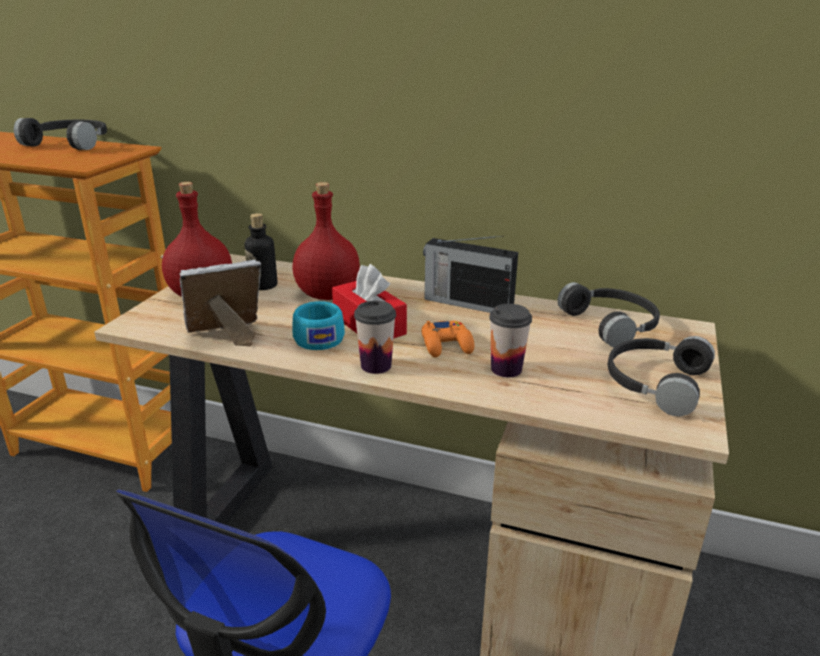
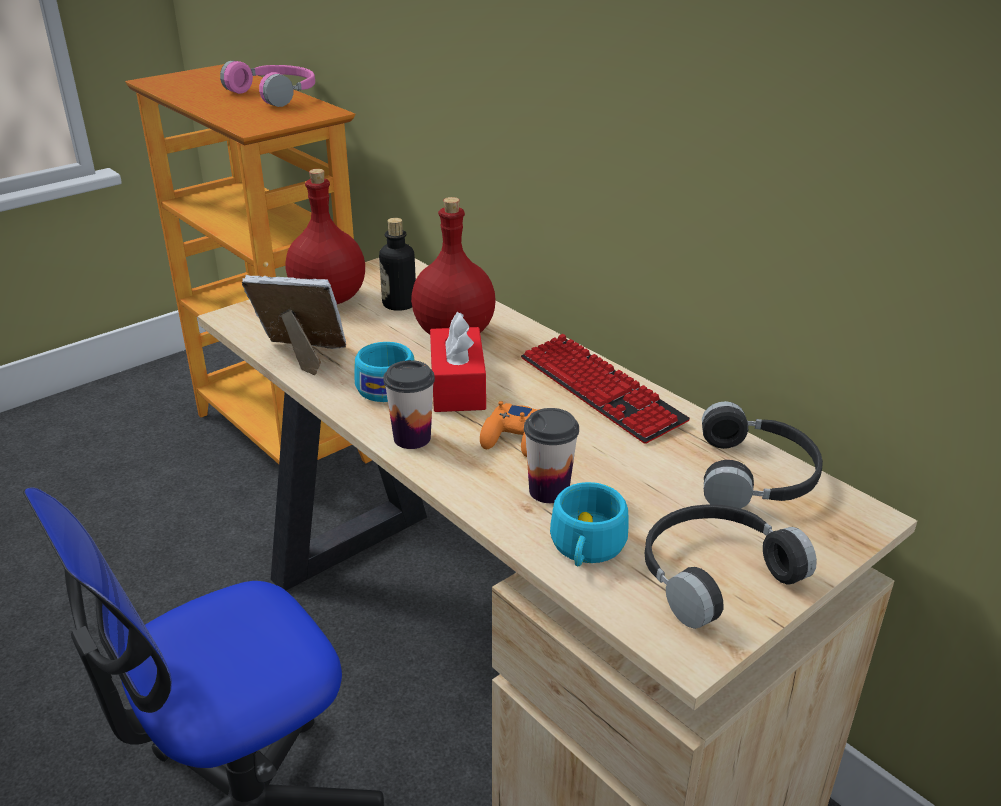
camera: 30 degrees right, 5 degrees up
black headphones [14,118,107,150] -> pink headphones [220,61,315,107]
radio [423,236,518,313] -> keyboard [521,334,690,444]
none -> turquoise cup [550,482,629,567]

